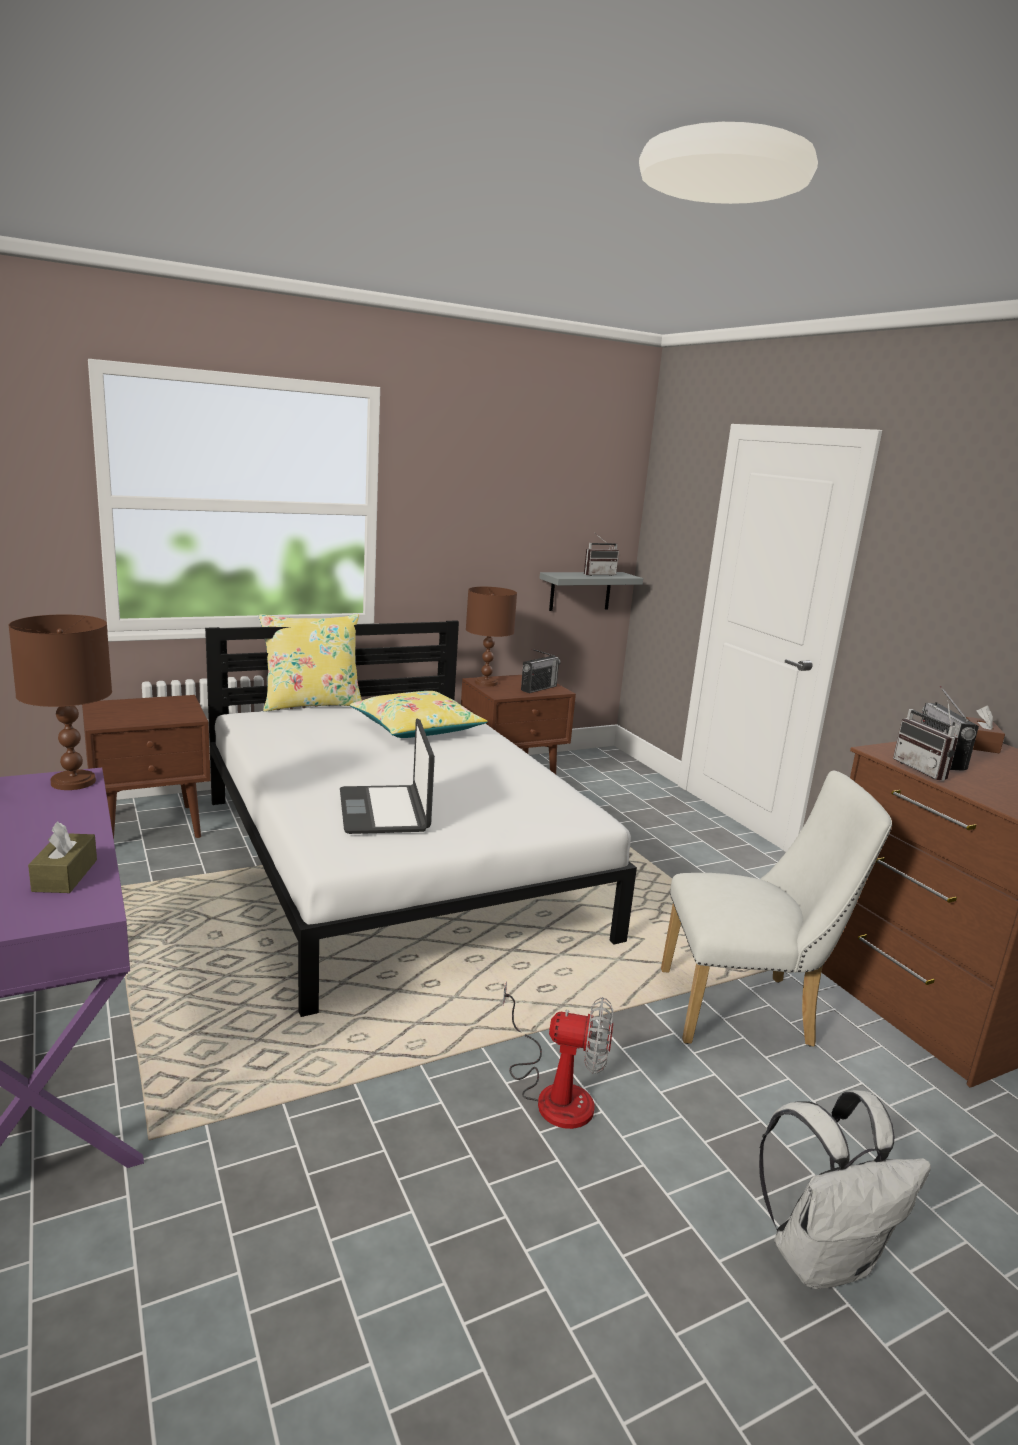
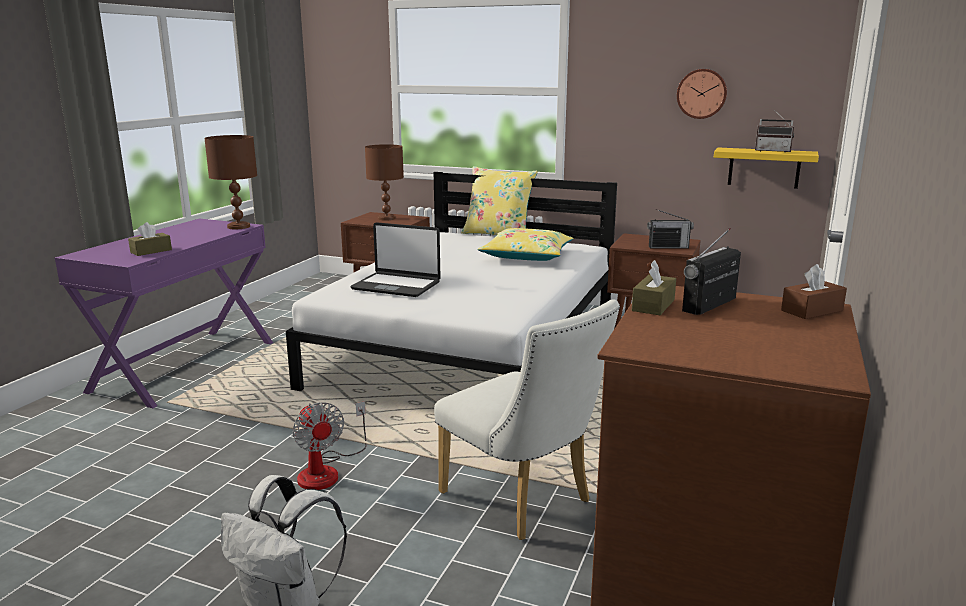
camera: 50 degrees right, 0 degrees up
laptop [340,719,435,834] -> laptop turned 105 degrees counterclockwise [350,222,440,297]
brown table lamp [466,587,517,686] -> brown table lamp moved to [365,144,404,221]
grey shelf [539,572,643,611] -> yellow shelf [714,148,819,189]
radio [893,701,958,781] -> brown tissue box [632,260,676,315]
none -> wall clock [677,69,727,119]

